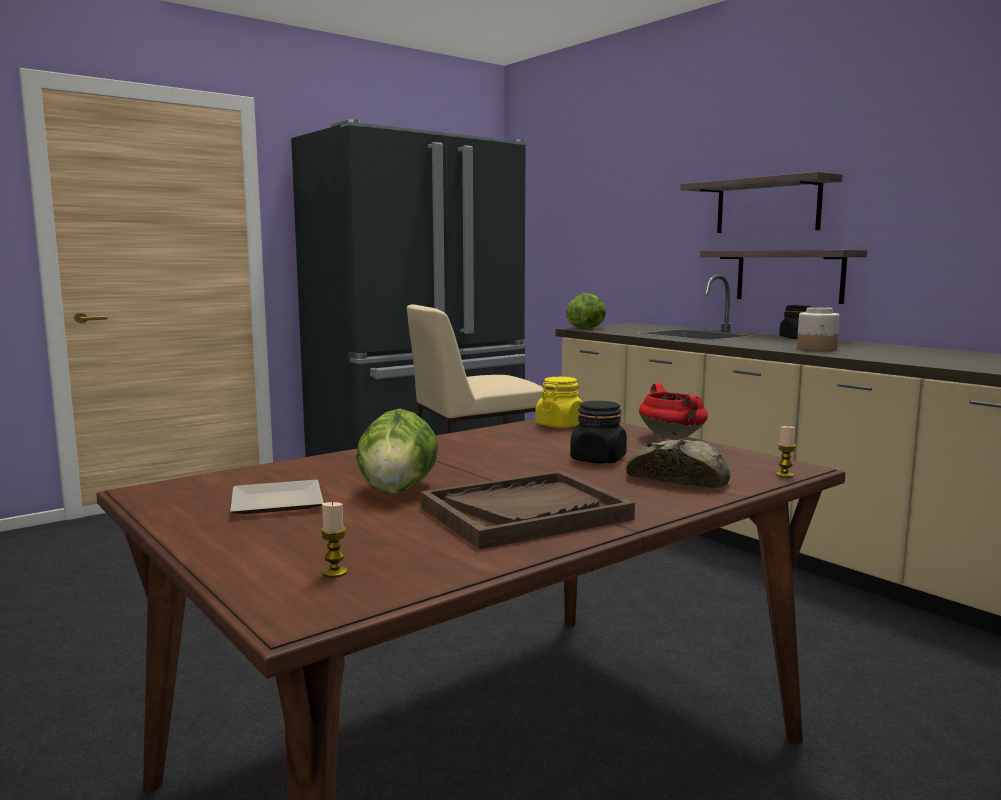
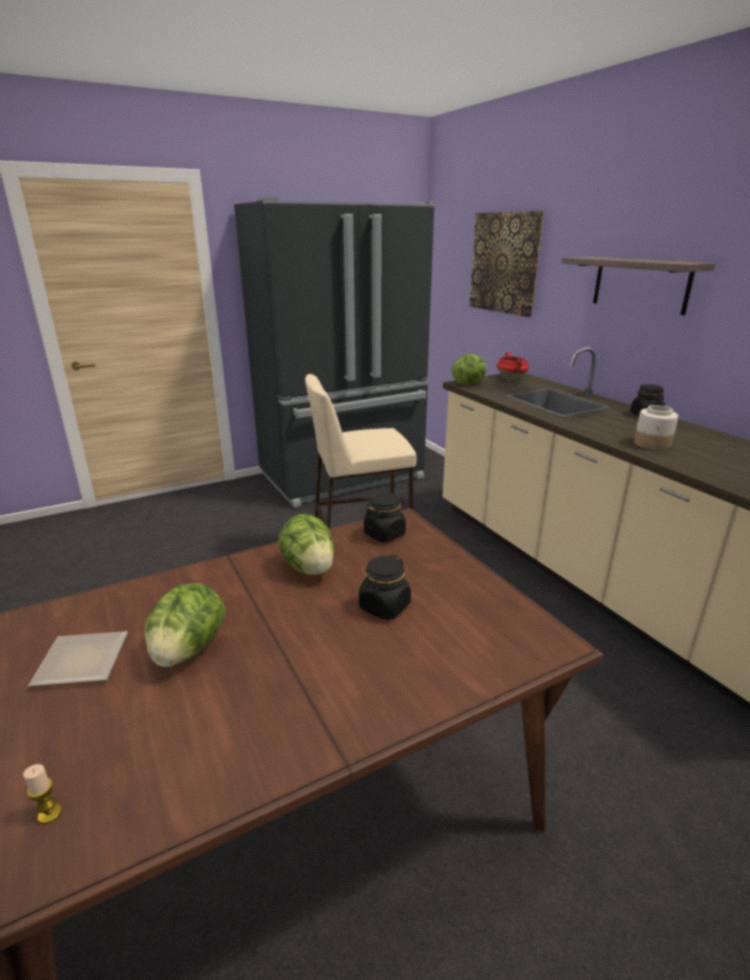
camera: 10 degrees right, 15 degrees up
brown tray [420,471,635,549] -> none
yellow jar [535,377,582,428] -> black jar [364,493,406,542]
bread [626,440,730,488] -> none
red cooking pot [639,383,708,440] -> red cooking pot moved to [497,352,529,379]
shelf [700,250,867,304] -> none
candle [776,426,796,478] -> none
none -> lettuce [278,514,334,575]
none -> picture [469,211,544,317]

